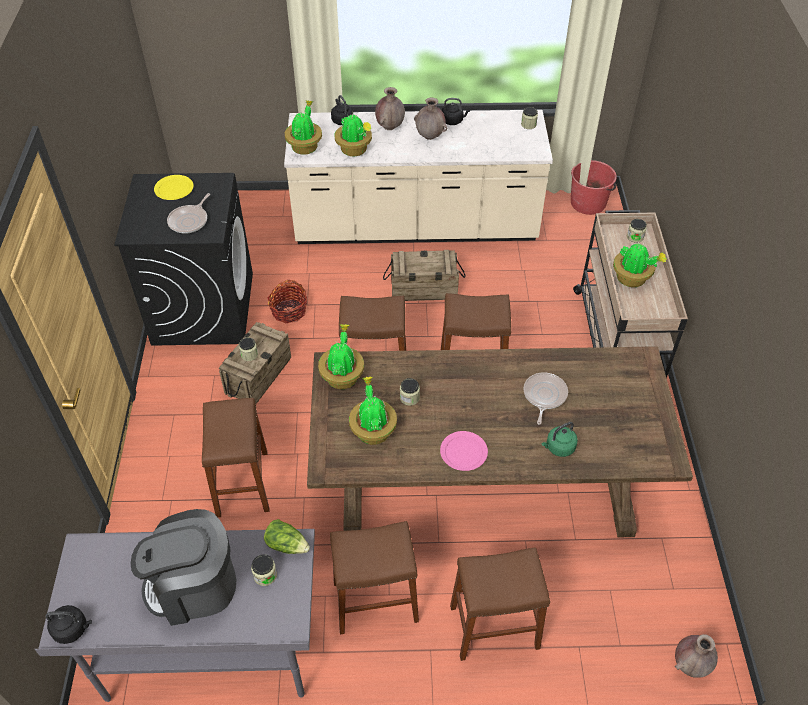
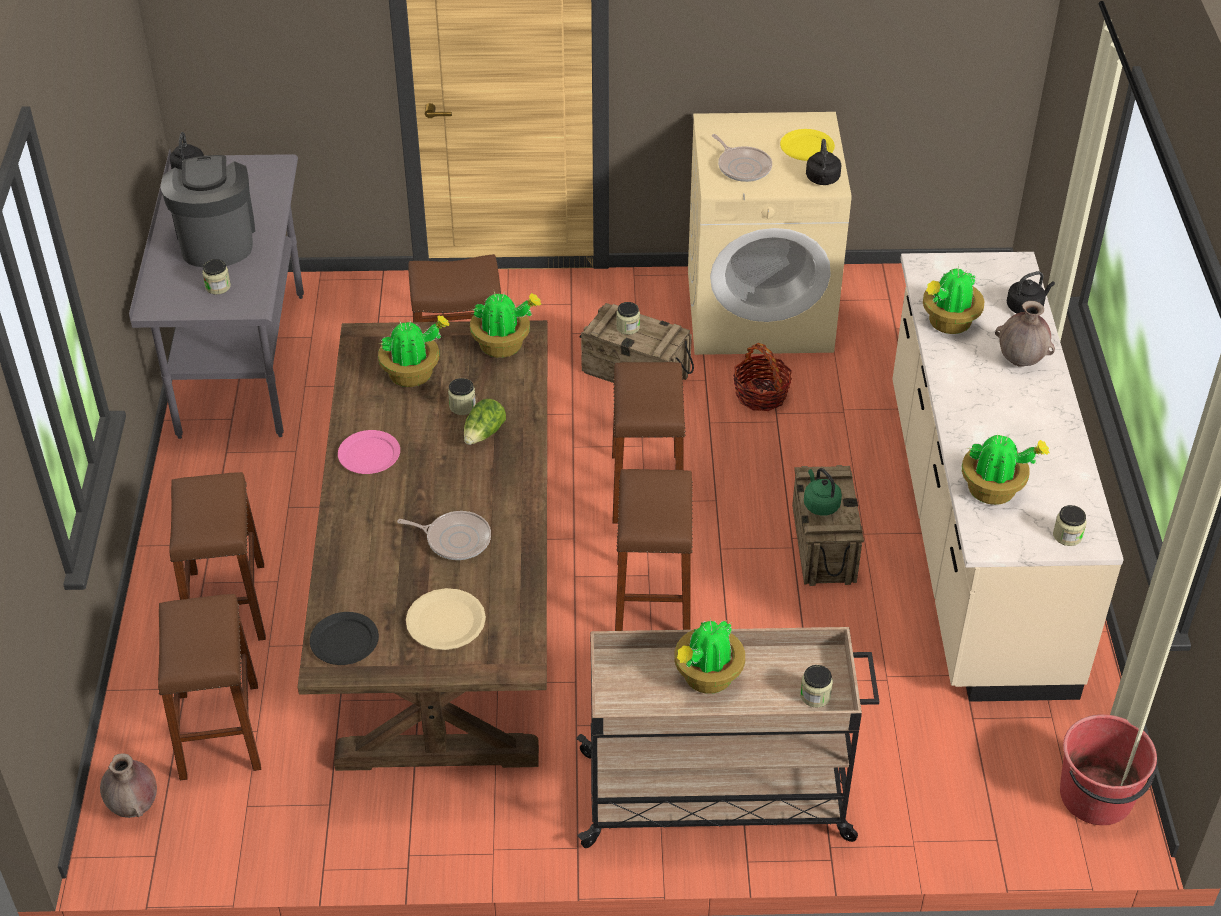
camera: 90 degrees right, 5 degrees down
black washing machine [114,173,253,346] -> beige washing machine [688,112,852,355]
frying pan [167,193,210,234] -> frying pan turned 150 degrees counterclockwise [712,134,772,182]
lettuce [264,519,310,554] -> lettuce moved to [464,399,506,445]
potted plant [285,100,322,155] -> potted plant moved to [962,434,1050,505]
brown stool [330,521,419,634] -> brown stool moved to [158,594,261,780]
brown vase [414,98,447,140] -> none
black kettle [442,98,470,125] -> black kettle moved to [806,139,842,185]
green kettle [541,422,578,457] -> green kettle moved to [804,468,842,516]
none -> black plate [310,612,379,665]
none -> beige plate [406,588,486,650]

